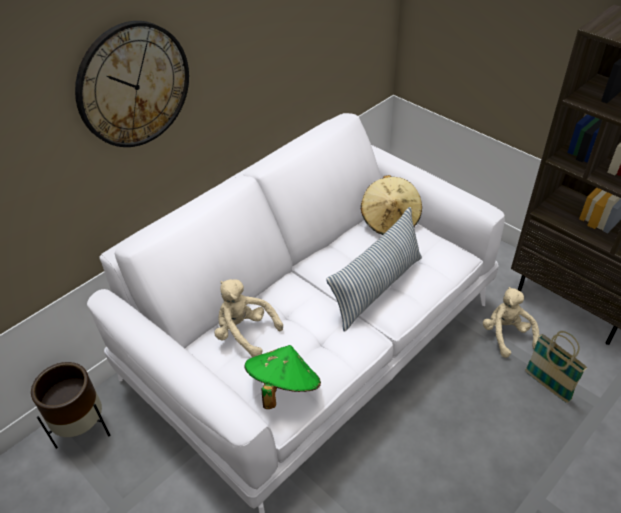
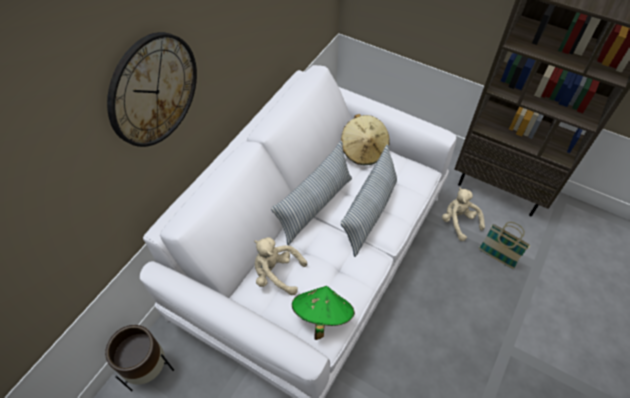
camera: 15 degrees left, 10 degrees up
none -> pillow [271,141,352,245]

